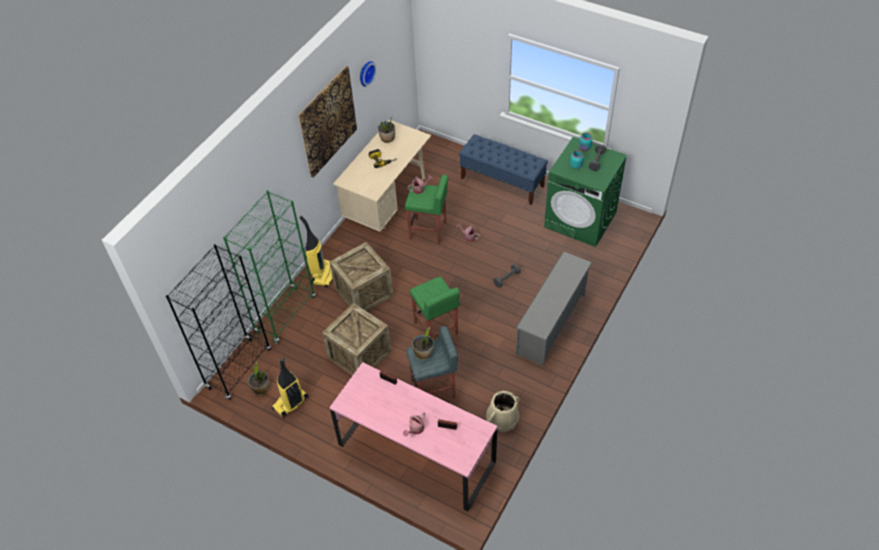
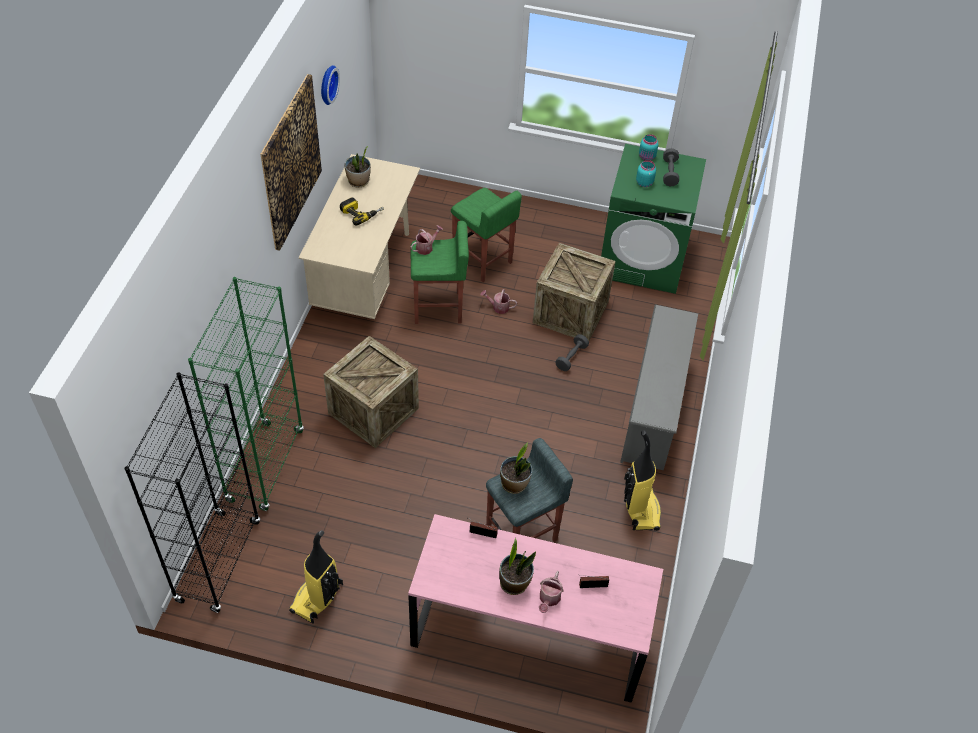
camera: 20 degrees left, 0 degrees up
potted plant [248,362,269,395] -> potted plant moved to [499,538,536,595]
vacuum cleaner [300,216,333,287] -> vacuum cleaner moved to [624,430,661,531]
crate [322,303,391,376] -> crate moved to [533,243,616,341]
green stool [410,277,460,339] -> green stool moved to [451,188,522,282]
blue bench [459,134,548,205] -> none
beige bucket [486,391,520,432] -> none

